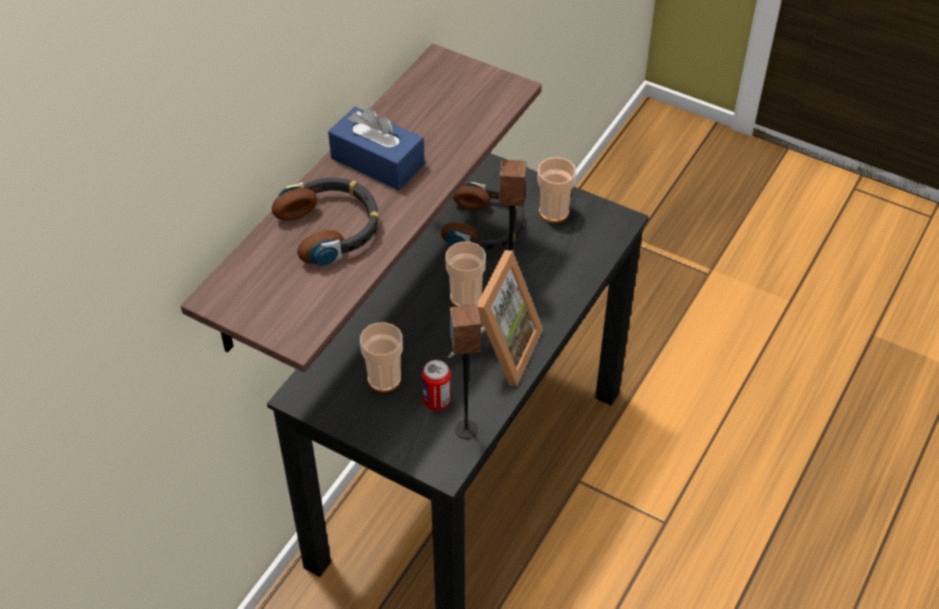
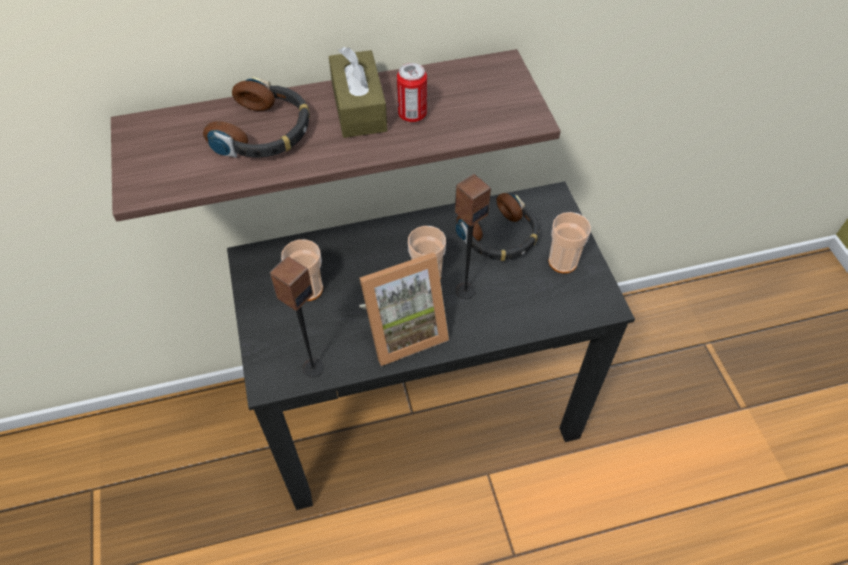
camera: 45 degrees right, 5 degrees up
blue tissue box [328,107,425,190] -> brown tissue box [329,47,387,138]
can [422,360,451,410] -> can moved to [397,63,427,122]

